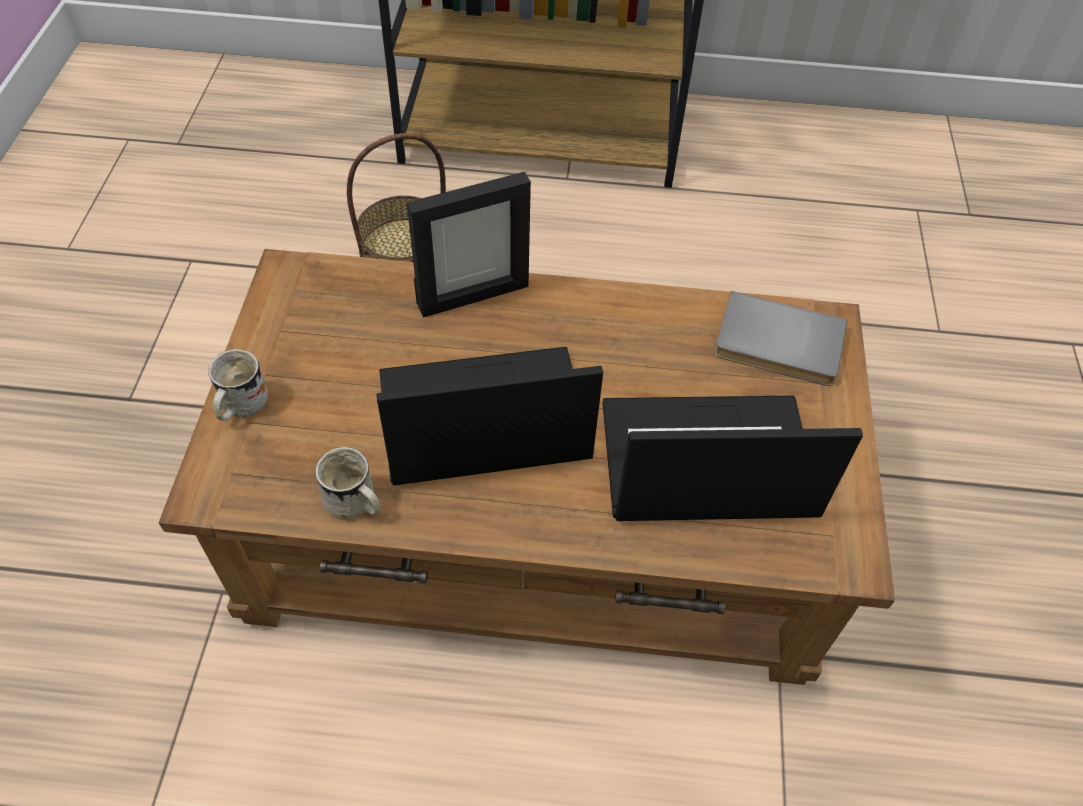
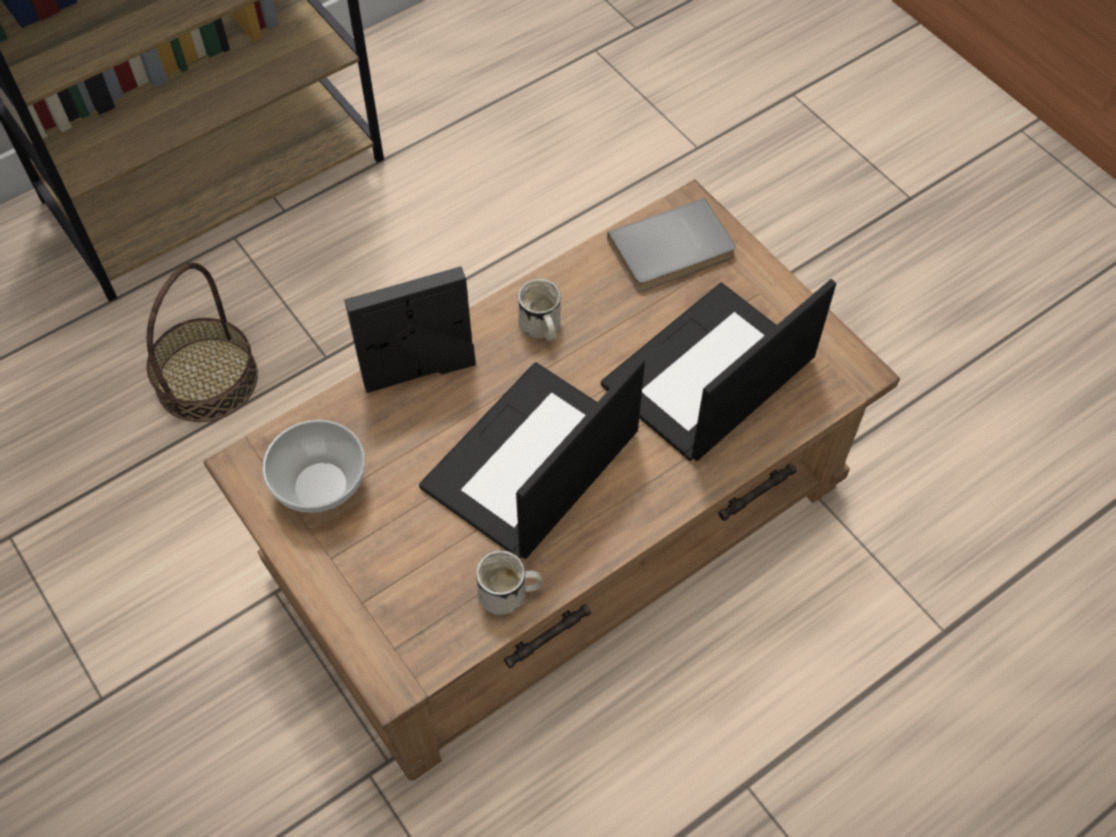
camera: 40 degrees left, 5 degrees up
white mug [208,349,268,421] -> white mug moved to [518,279,561,342]
picture frame [407,172,531,318] -> picture frame turned 135 degrees counterclockwise [344,266,476,393]
none -> bowl [262,420,365,513]

